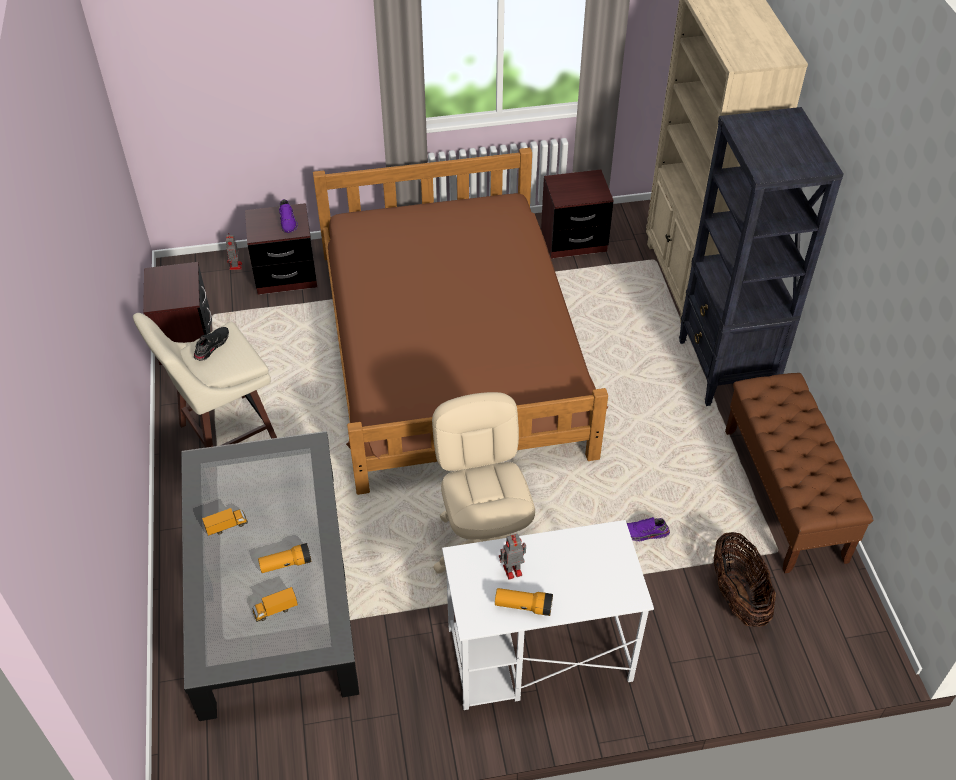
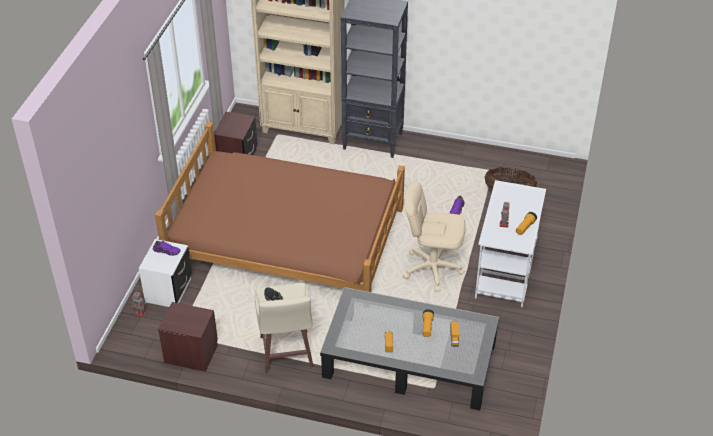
camera: 65 degrees left, 5 degrees down
brown nightstand [245,203,317,295] -> white nightstand [139,239,192,307]
brown bench [725,373,873,574] -> none

